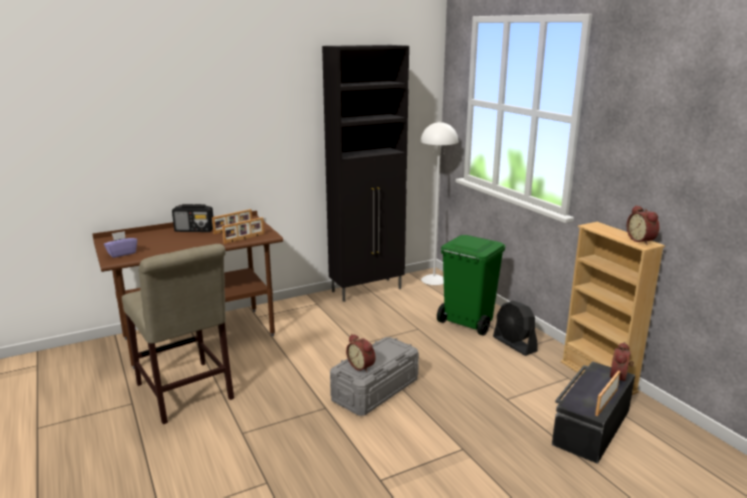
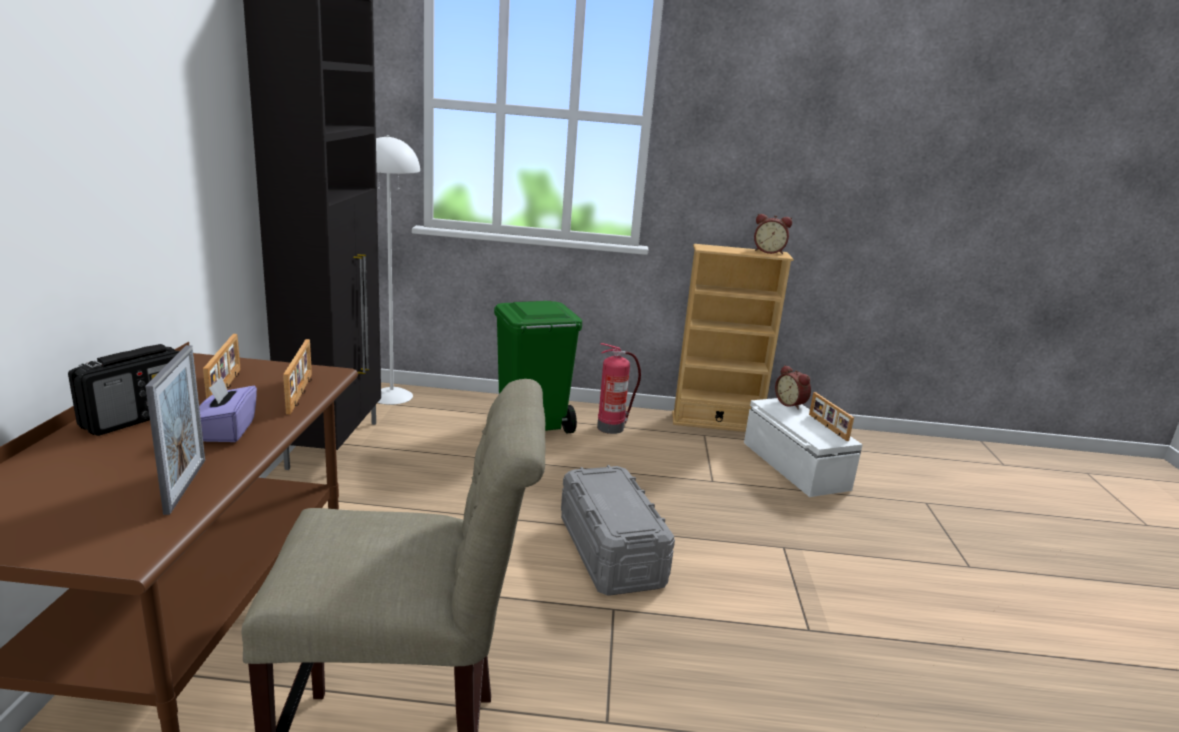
camera: 60 degrees left, 0 degrees up
purple tissue box [104,231,137,258] -> purple tissue box moved to [199,376,257,442]
alarm clock [346,334,375,372] -> none
black fan [493,301,538,356] -> fire extinguisher [597,343,641,434]
black storage box [552,361,635,464] -> white storage box [744,398,863,497]
none -> picture frame [145,345,205,515]

